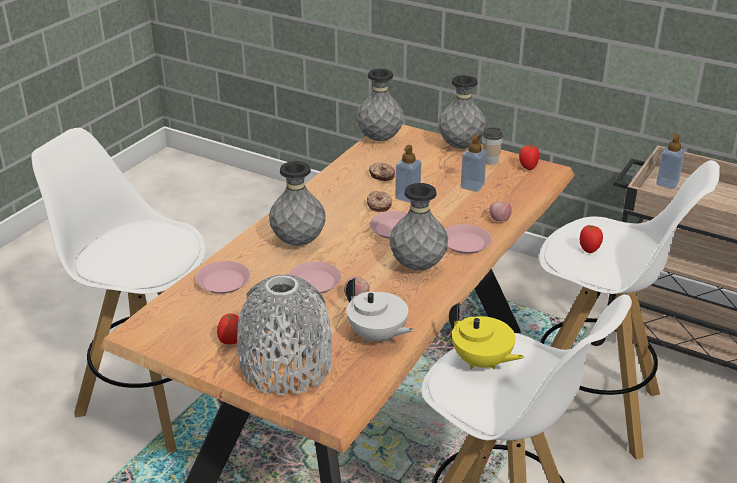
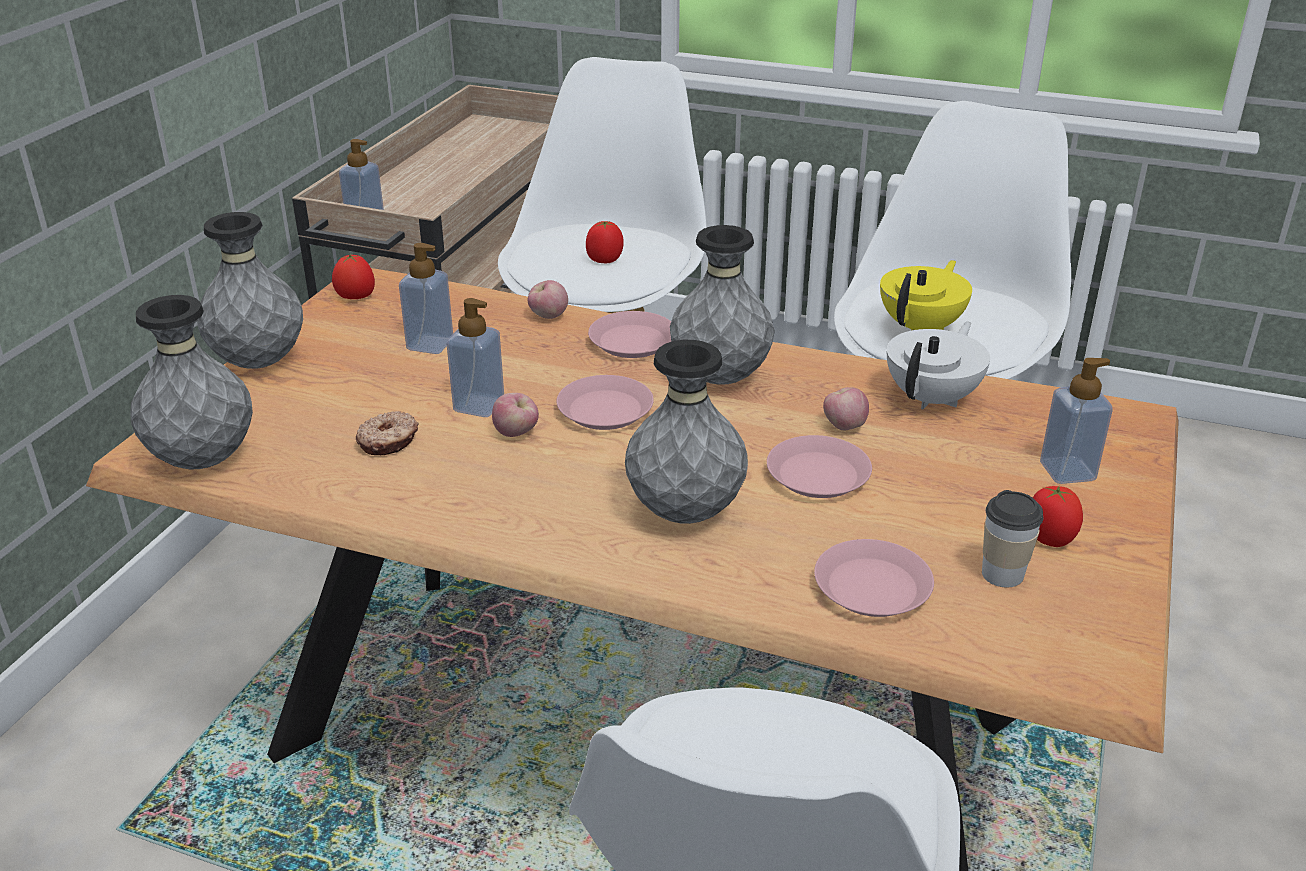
camera: 100 degrees left, 0 degrees up
grey vase [237,275,332,395] -> soap dispenser [1040,358,1113,484]
donut [367,191,392,212] -> apple [492,393,539,437]
cup [482,128,503,165] -> cup moved to [982,490,1043,587]

